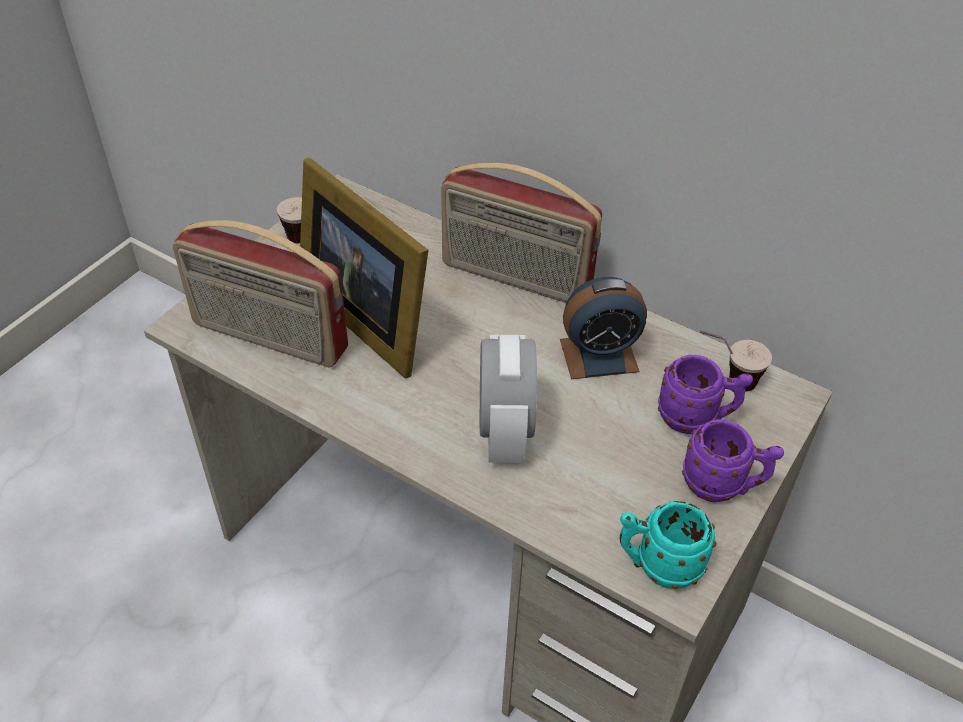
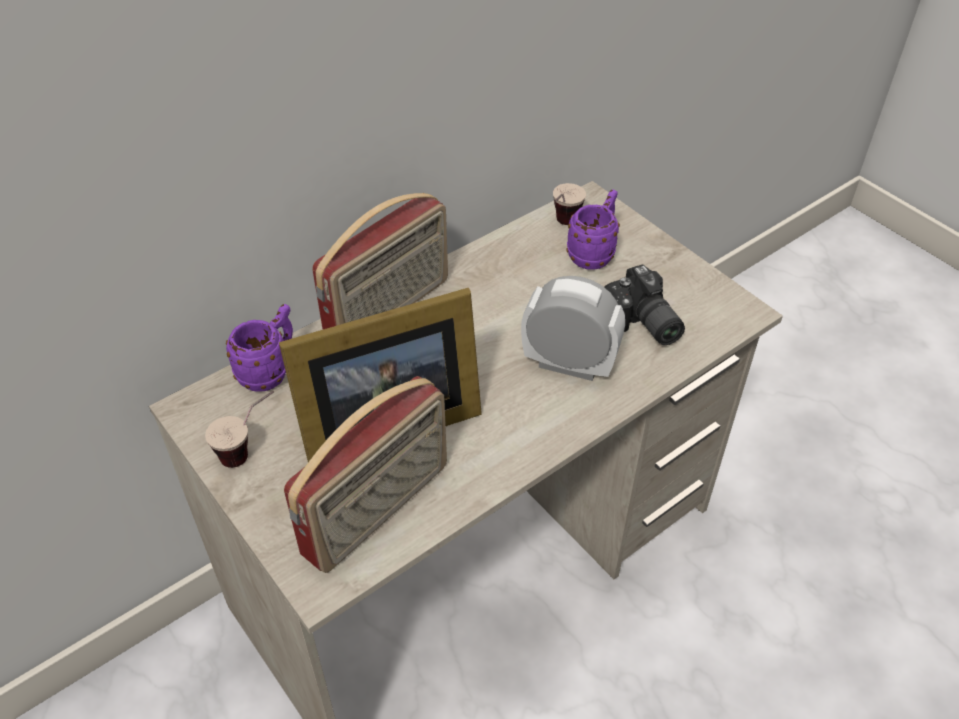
camera: 70 degrees left, 0 degrees up
alarm clock [560,277,647,380] -> none
turquoise mug [620,501,716,589] -> none
purple mug [682,419,784,502] -> purple mug moved to [226,304,293,392]
none -> camera [604,264,685,345]

